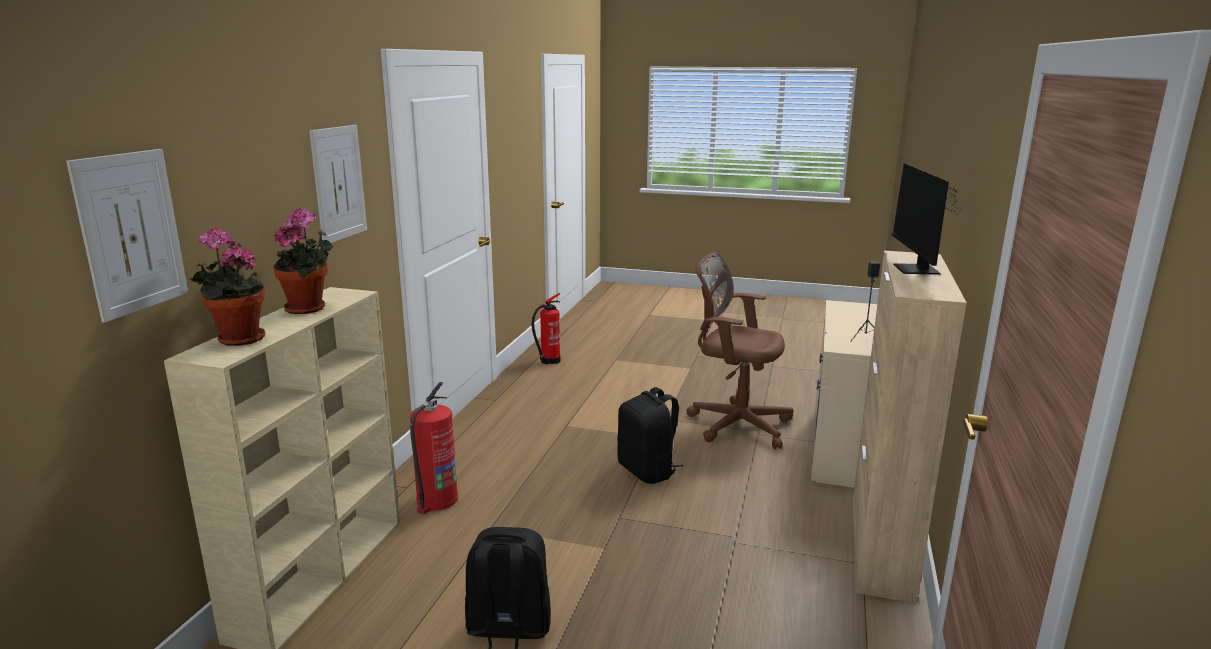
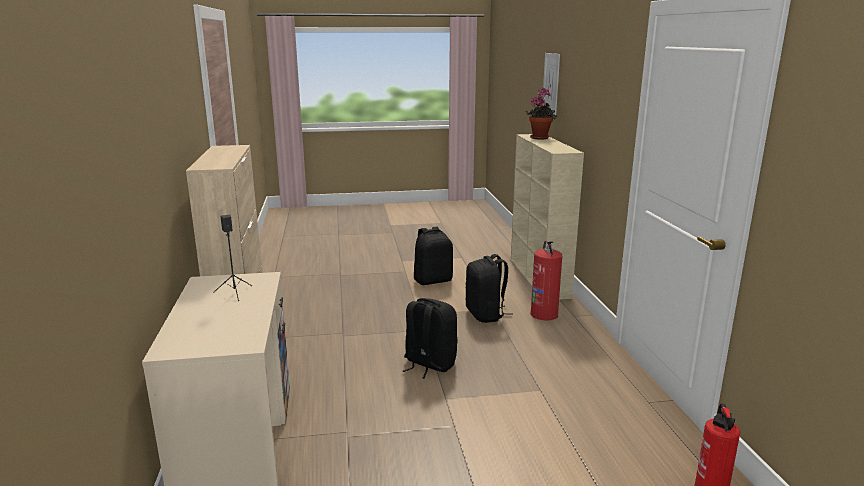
camera: 155 degrees right, 0 degrees up
potted plant [273,208,334,314] -> none
picture [309,125,367,243] -> none
brown office chair [686,252,794,449] -> none
monitor [892,163,960,275] -> none
none -> black backpack [465,254,513,323]

